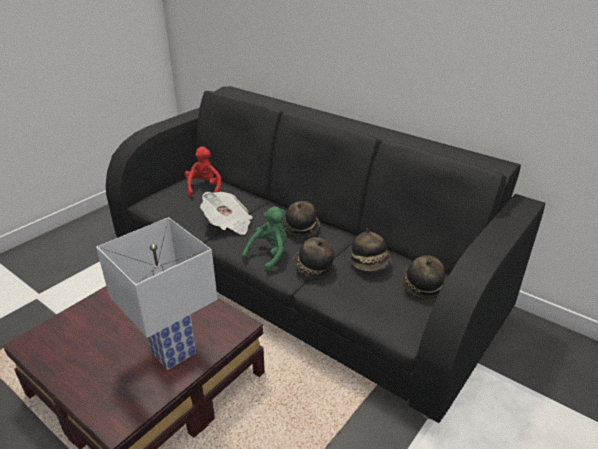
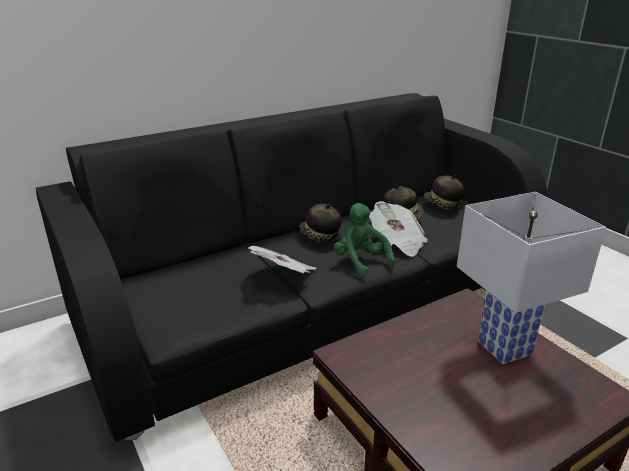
camera: 70 degrees left, 5 degrees down
red plush toy [184,146,221,197] -> none
hat [293,237,335,280] -> newspaper [369,201,428,257]

